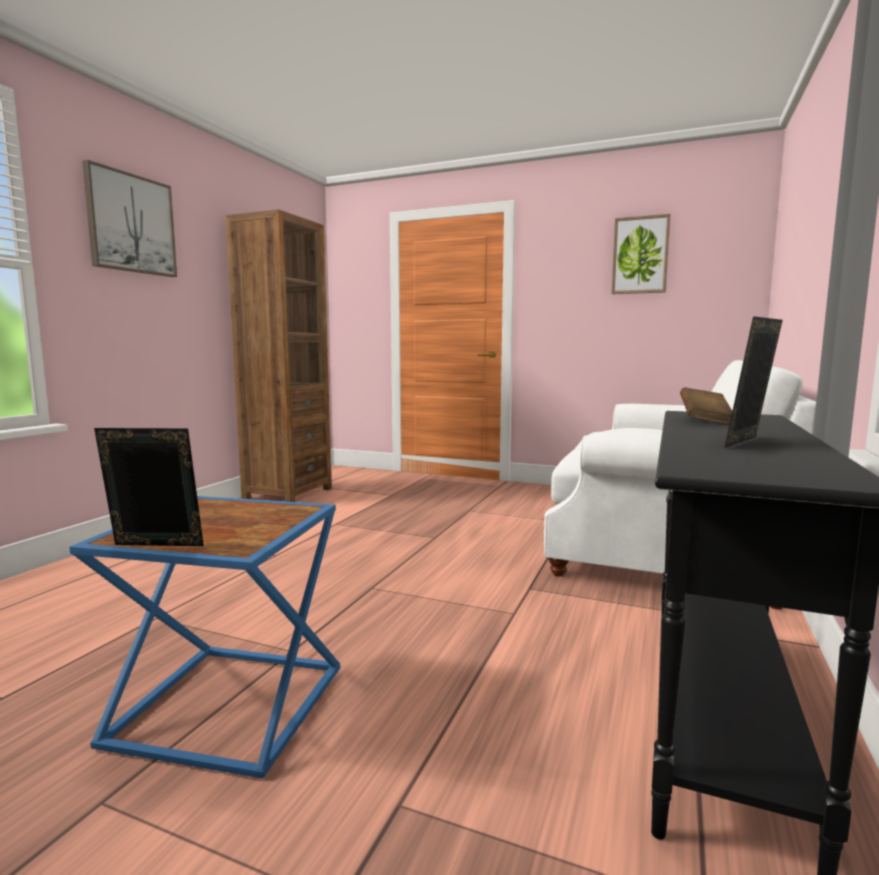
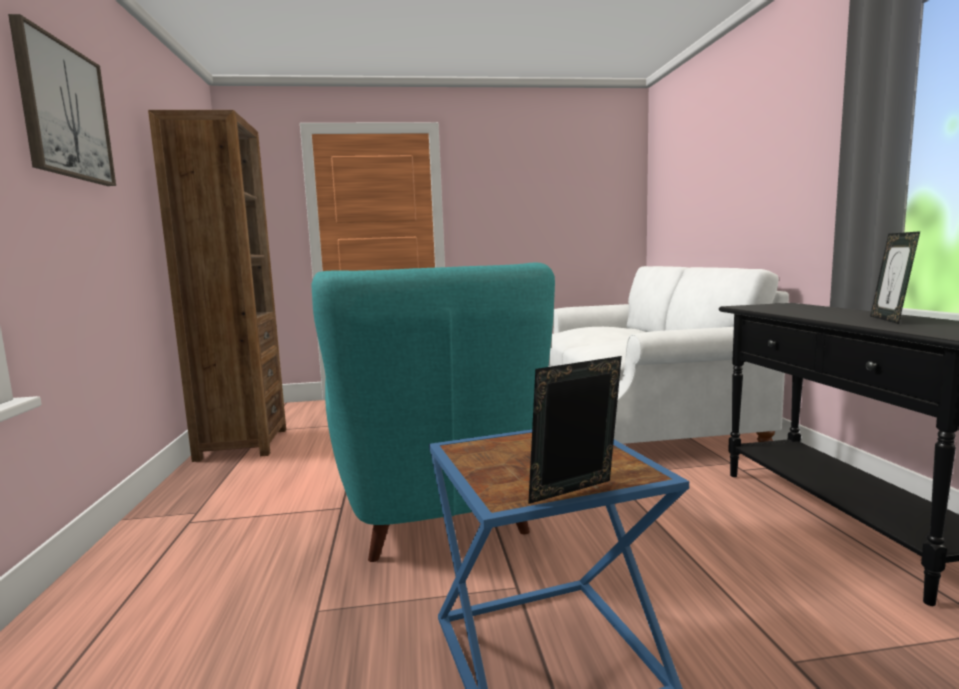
camera: 30 degrees left, 0 degrees up
picture [612,214,670,294] -> none
brown book [680,388,732,424] -> none
none -> turquoise armchair [312,263,555,562]

